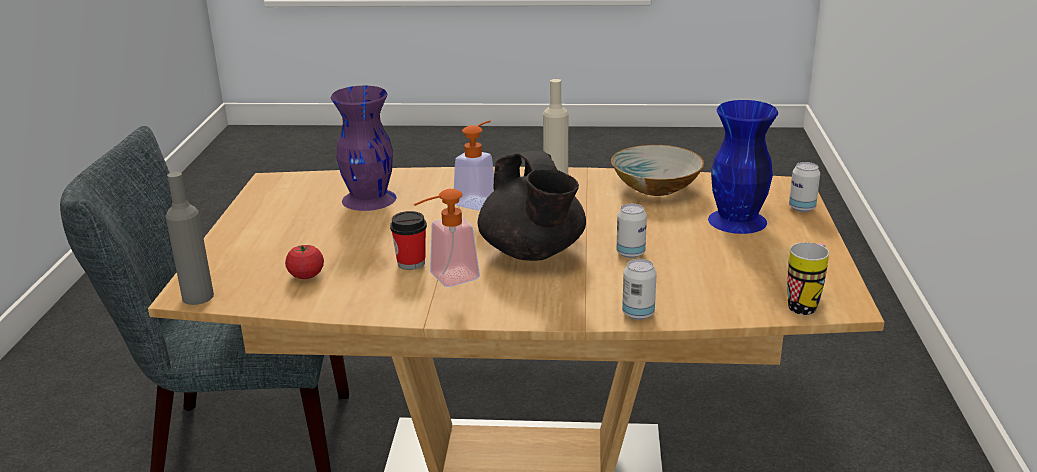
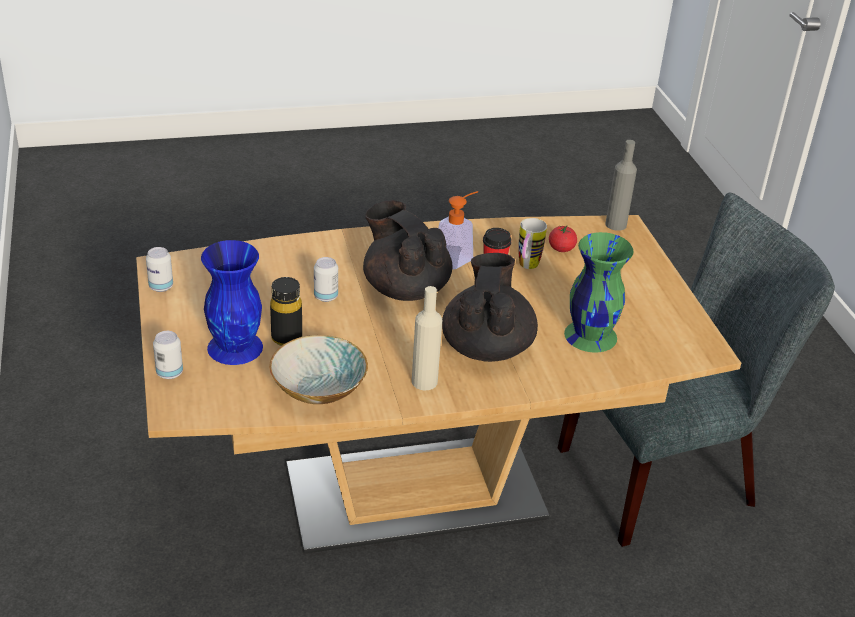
camera: 160 degrees right, 10 degrees up
purple vase [331,86,396,211] -> green vase [564,232,634,353]
soap dispenser [454,121,494,210] -> black teapot [442,253,538,362]
can [622,259,657,320] -> can moved to [146,247,173,292]
mug [787,242,829,315] -> mug moved to [518,218,547,269]
none -> black bottle [270,277,302,346]

